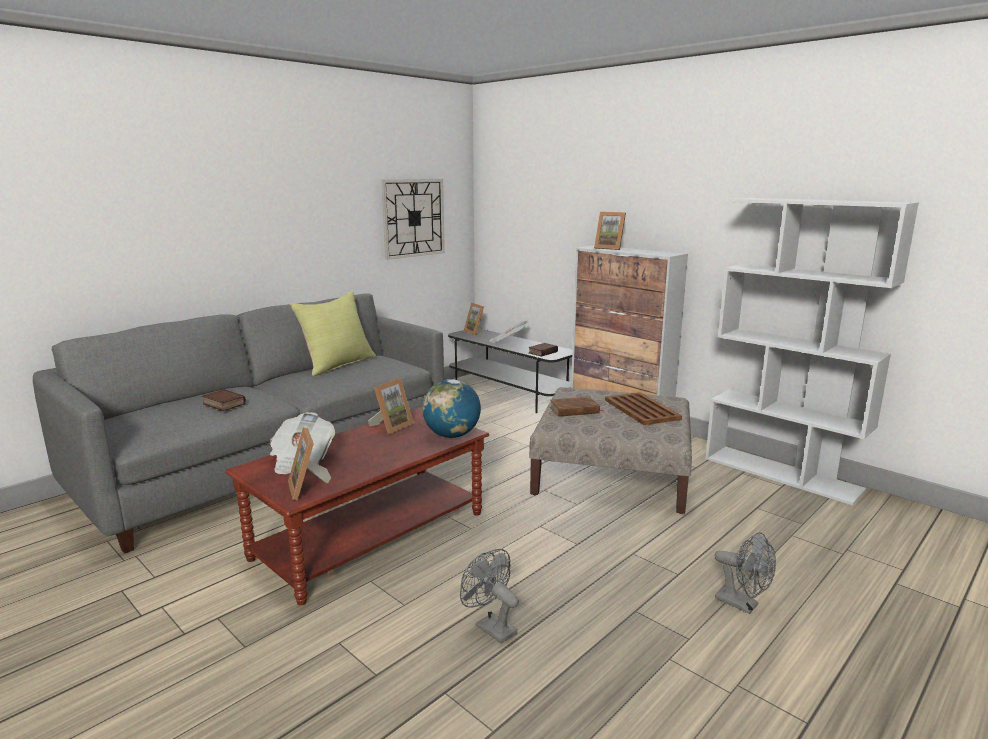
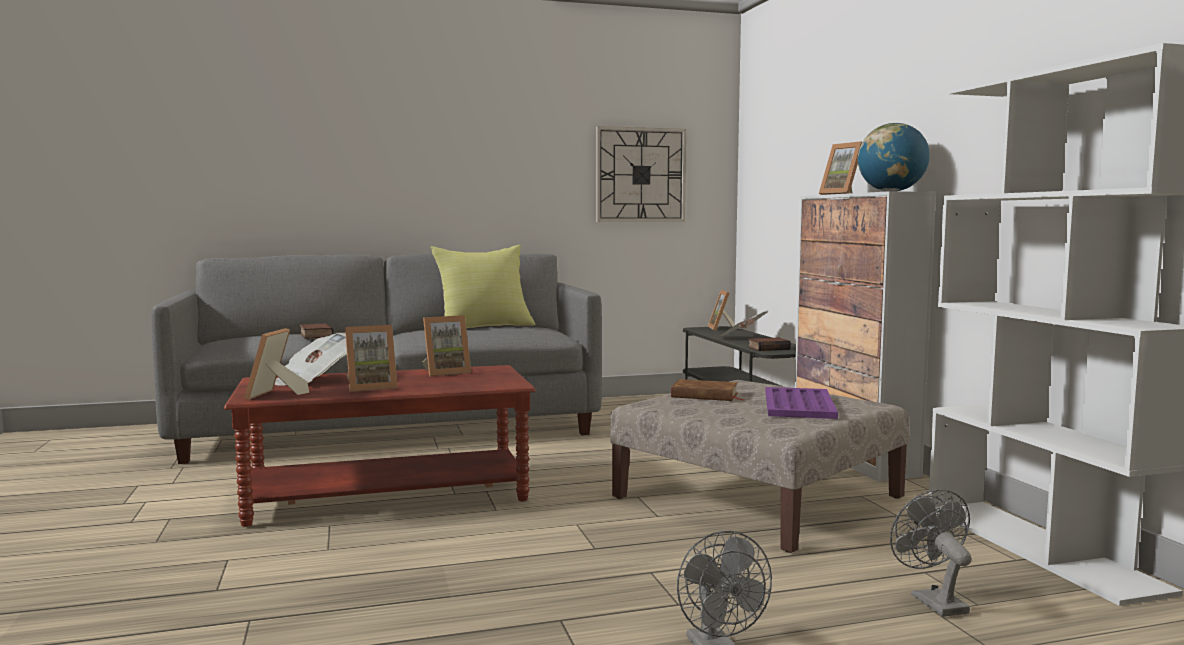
camera: 30 degrees right, 10 degrees down
globe [422,379,481,438] -> globe moved to [858,123,930,192]
grey fan [460,549,519,644] -> grey fan moved to [890,490,972,617]
brown tray [605,392,682,425] -> purple tray [765,387,838,419]
none -> picture frame [345,325,398,392]

